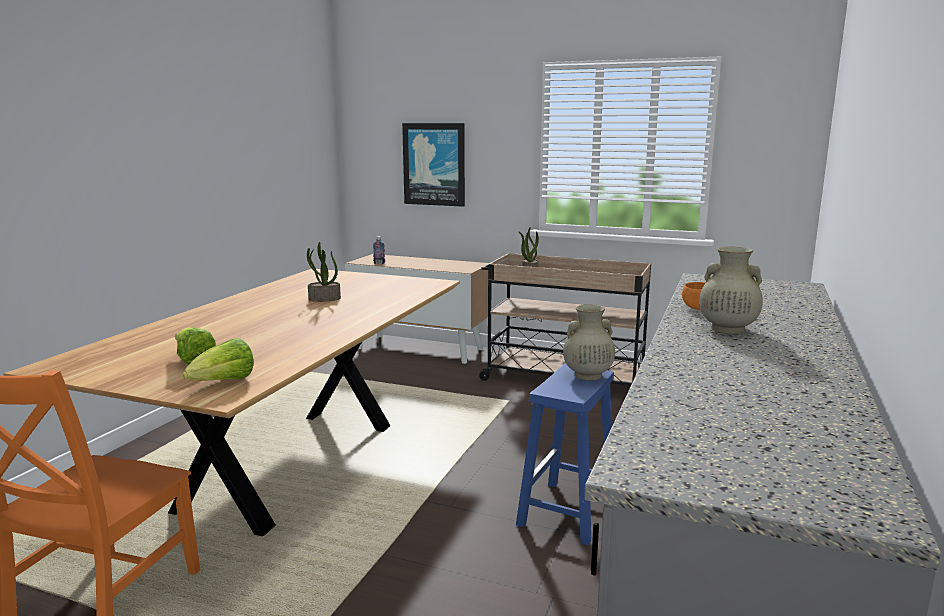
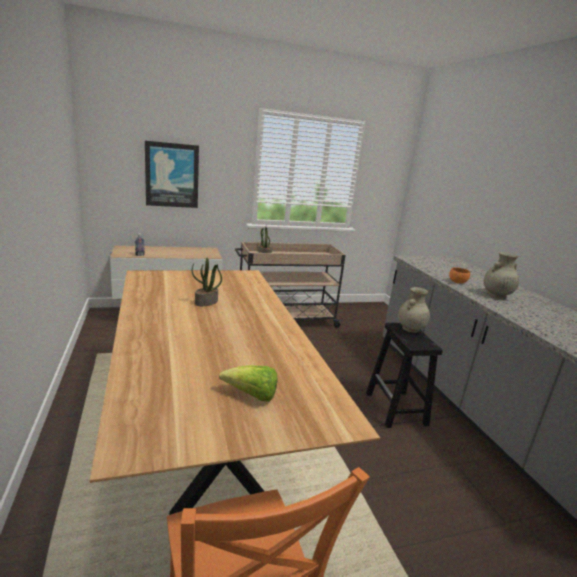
camera: 40 degrees left, 5 degrees up
lettuce [183,338,254,381] -> none
blue stool [516,364,614,546] -> black stool [366,323,443,428]

